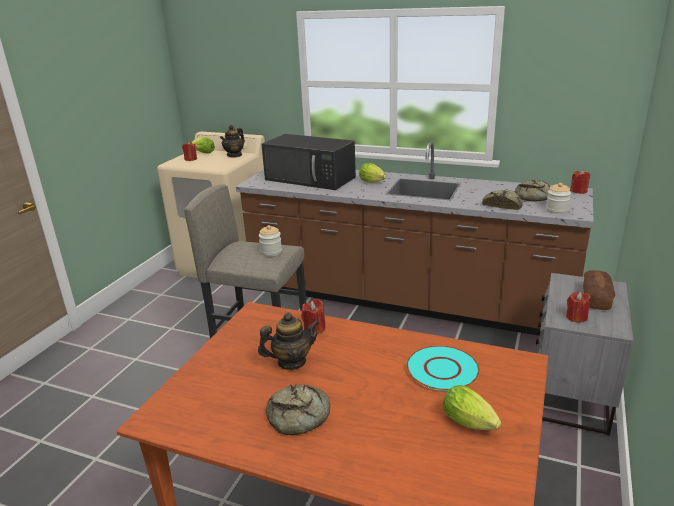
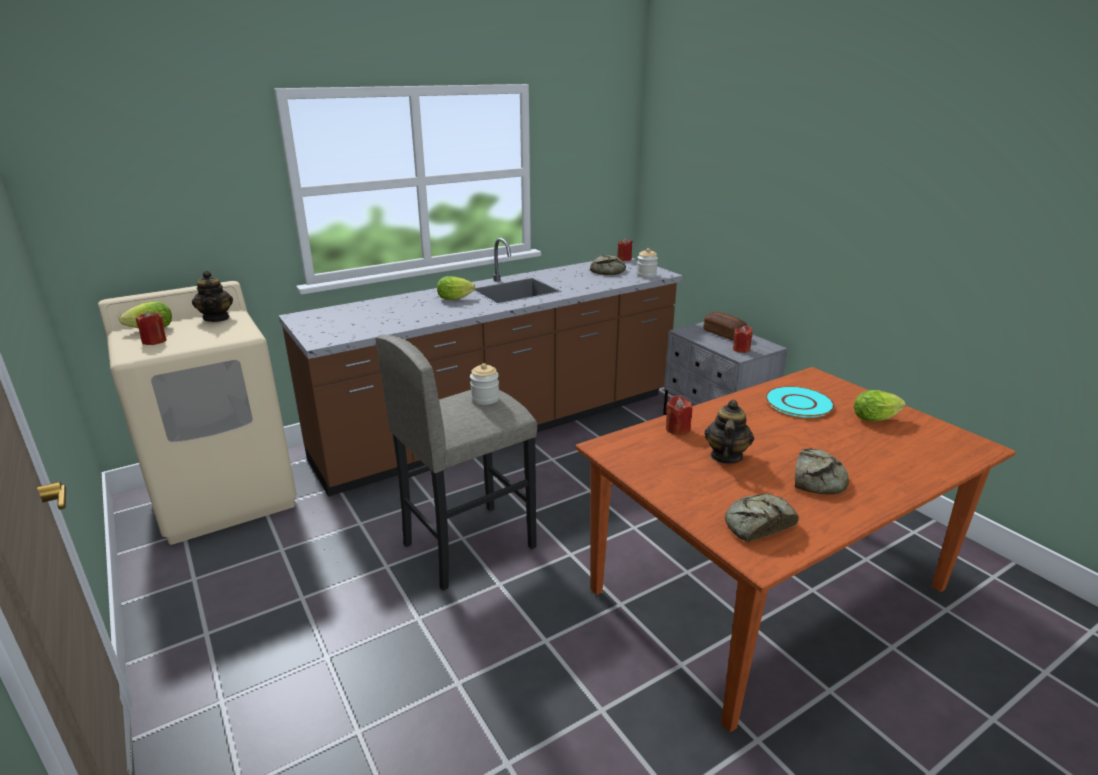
camera: 55 degrees left, 0 degrees up
black microwave [261,134,356,190] -> none
bread [482,190,523,210] -> bread moved to [725,493,799,542]

